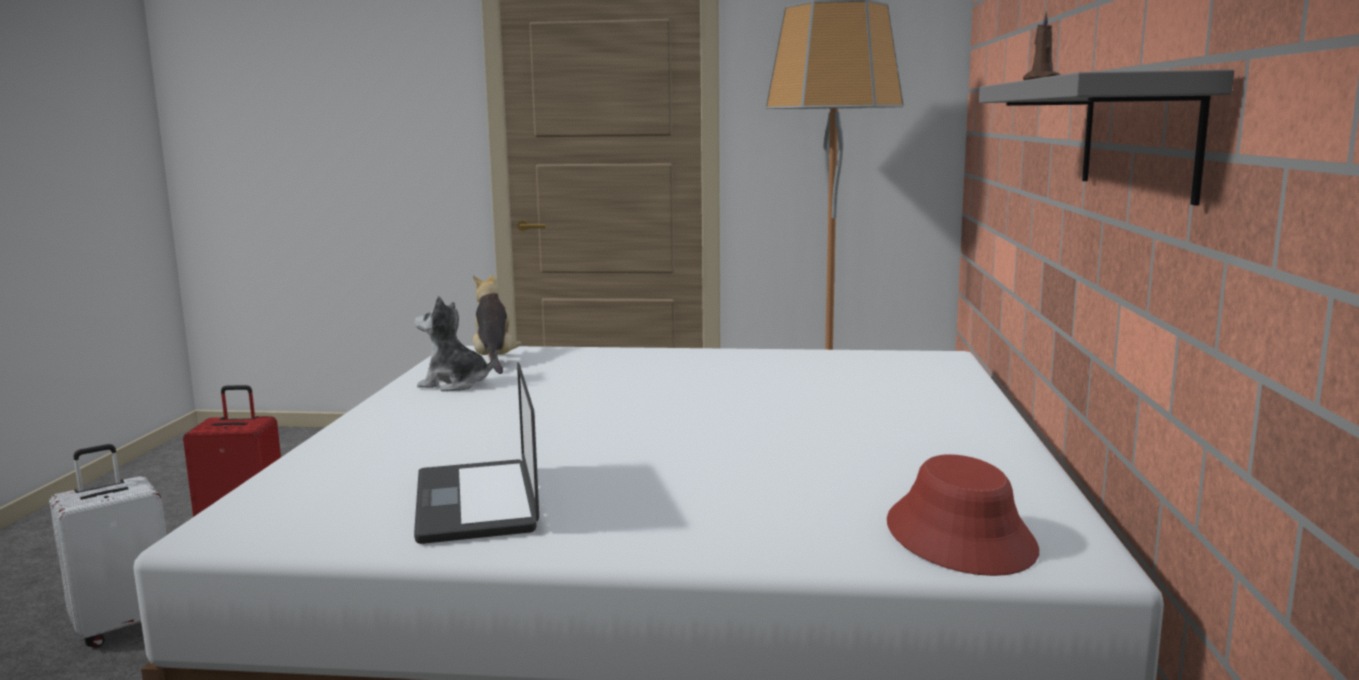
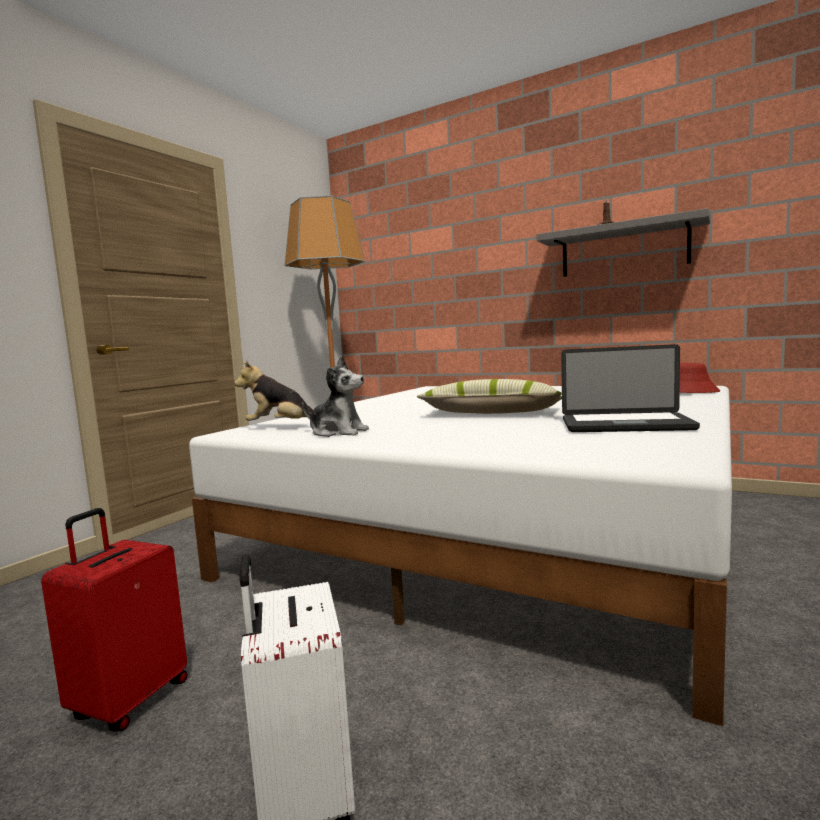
camera: 65 degrees left, 5 degrees down
plush toy [414,296,498,391] -> plush toy turned 105 degrees counterclockwise [302,356,369,437]
none -> pillow [417,379,562,414]

